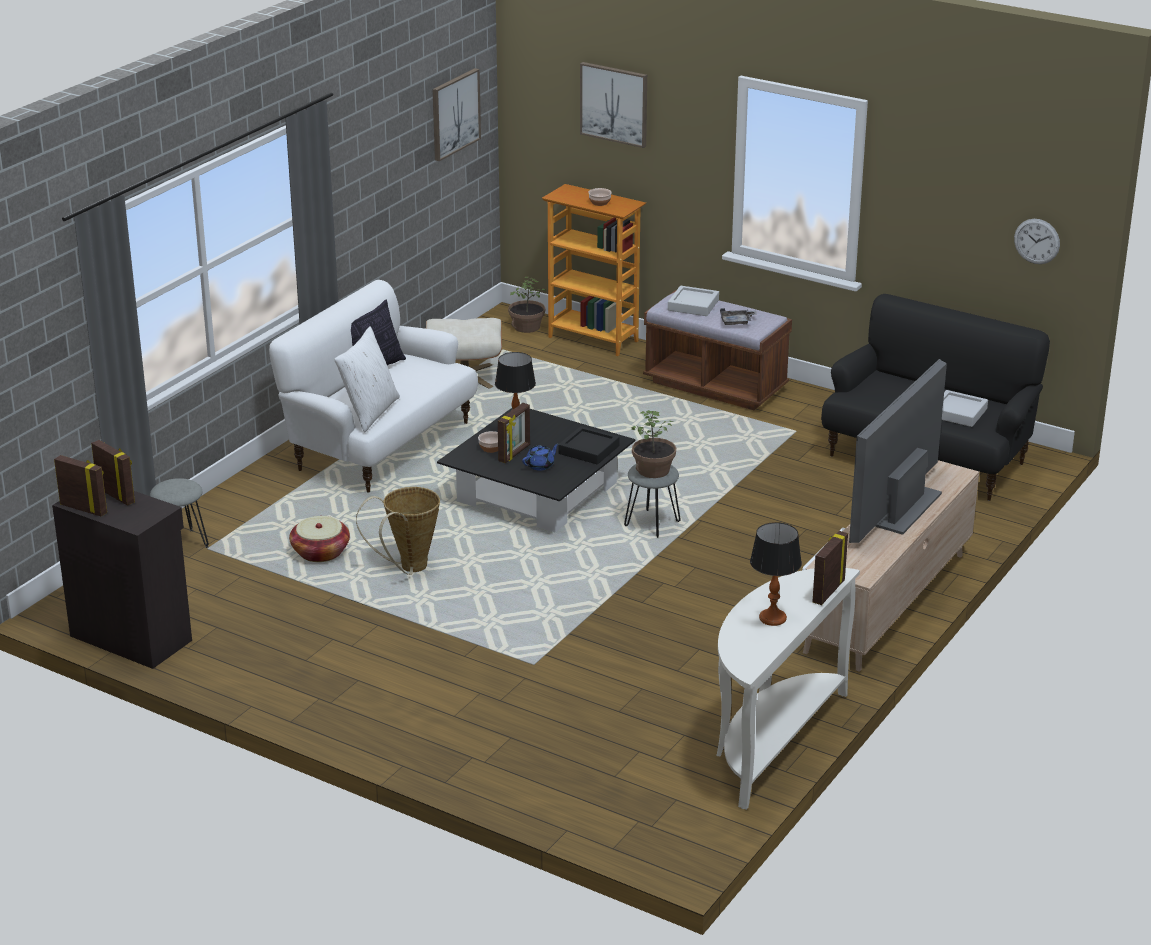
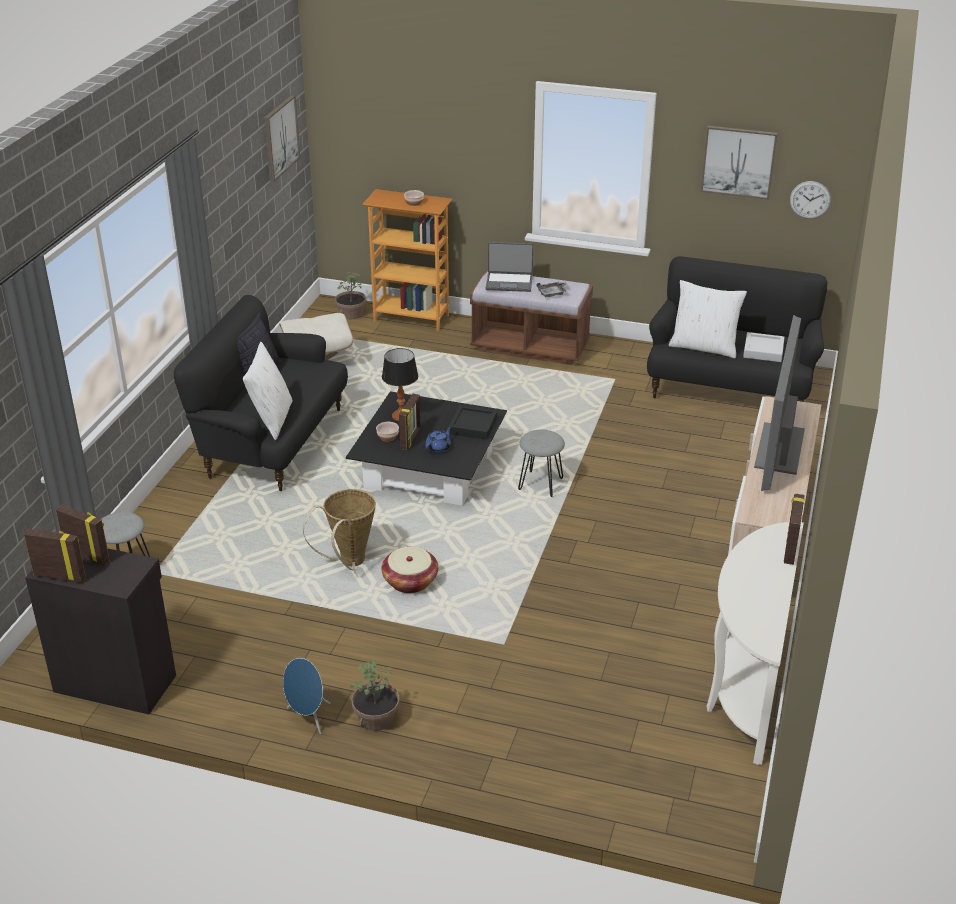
camera: 15 degrees left, 5 degrees up
white sofa [269,280,478,493] -> black sofa [174,295,348,491]
basket [289,516,350,562] -> basket moved to [382,547,438,593]
picture [580,62,647,148] -> picture moved to [701,126,777,200]
potted plant [632,410,676,478] -> potted plant moved to [350,661,400,731]
grey tray [668,286,719,316] -> laptop [486,242,533,292]
table lamp [750,522,802,626] -> none
none -> blue speaker [283,658,330,734]
none -> white pillow [669,280,747,358]

